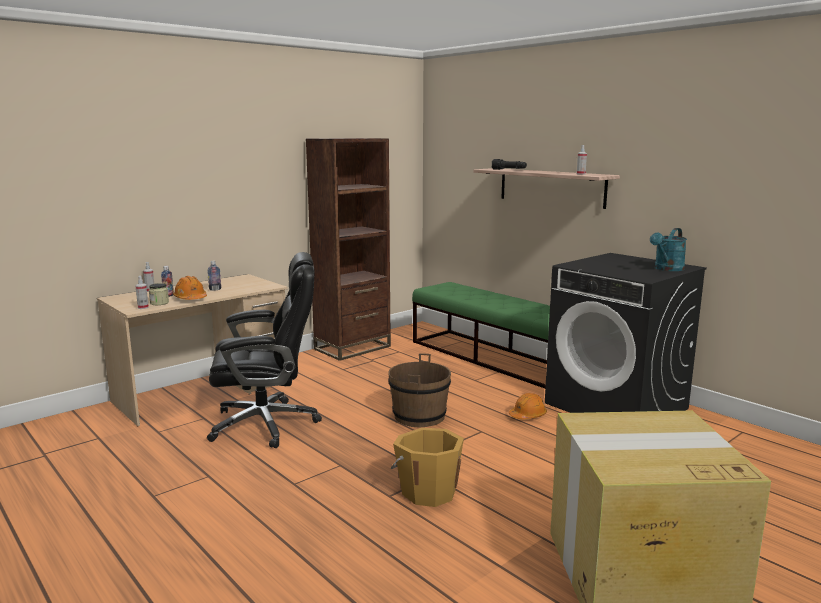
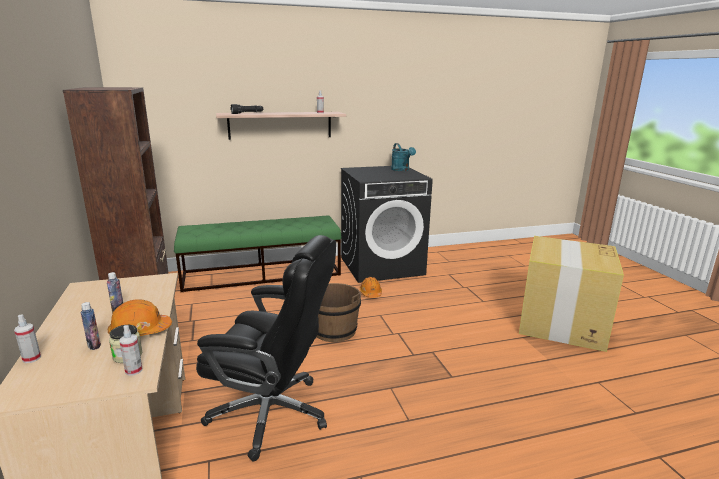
camera: 65 degrees left, 5 degrees up
black office chair [207,252,322,448] -> black office chair turned 90 degrees clockwise [196,235,336,461]
orange bucket [391,428,464,507] -> none

